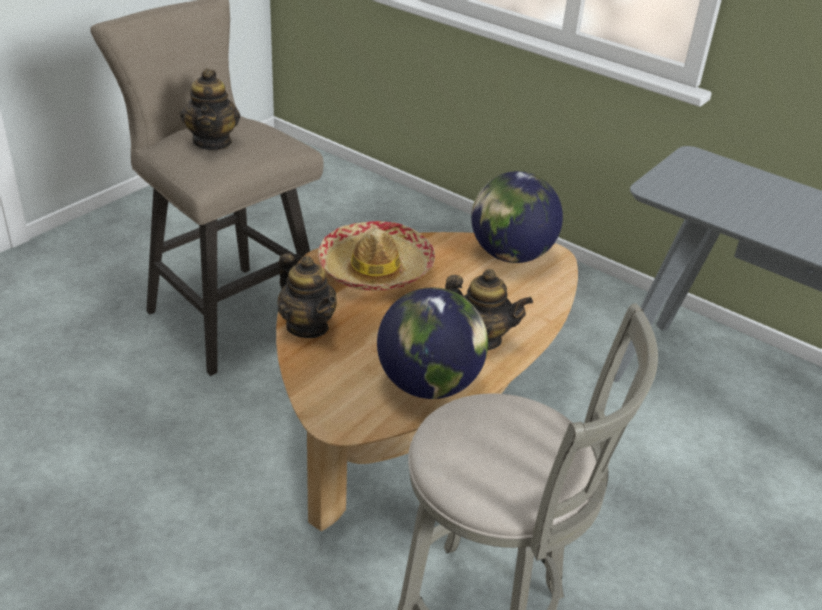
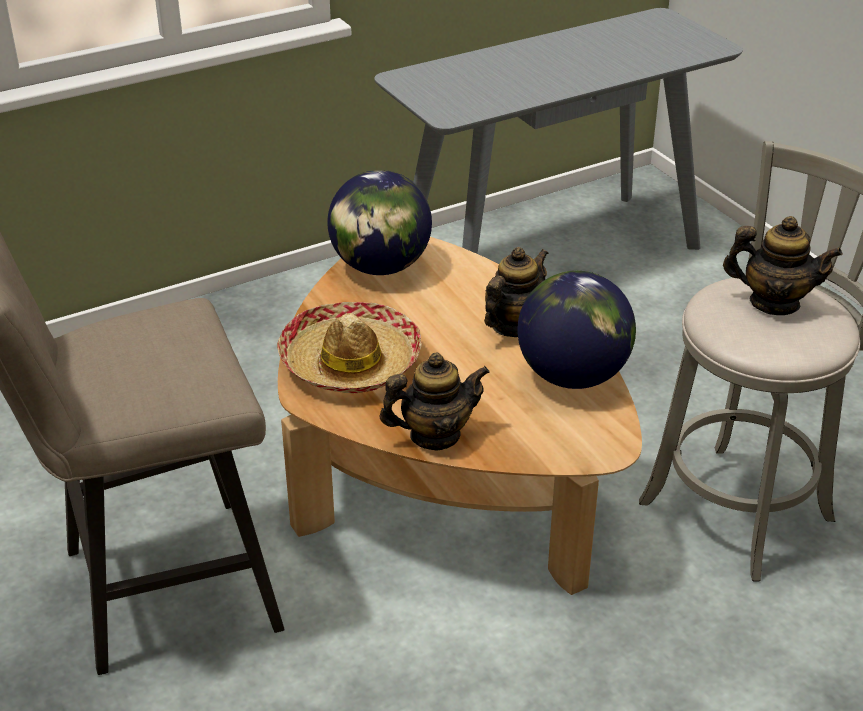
camera: 65 degrees left, 0 degrees up
teapot [180,68,240,150] -> teapot moved to [723,216,843,315]

